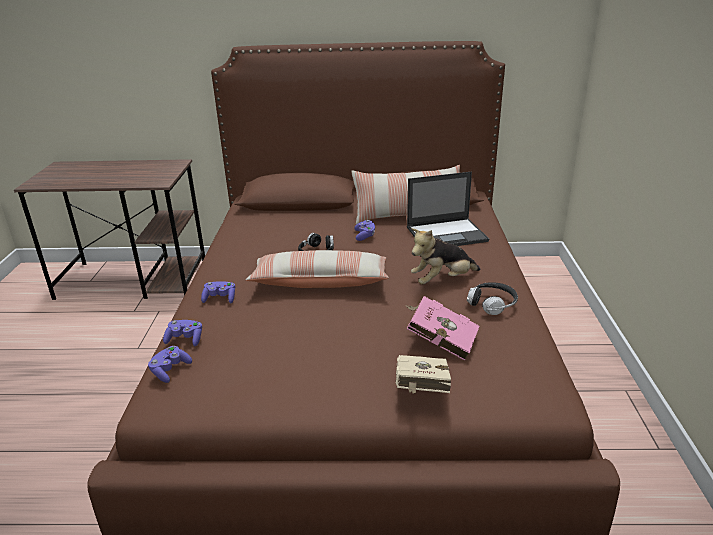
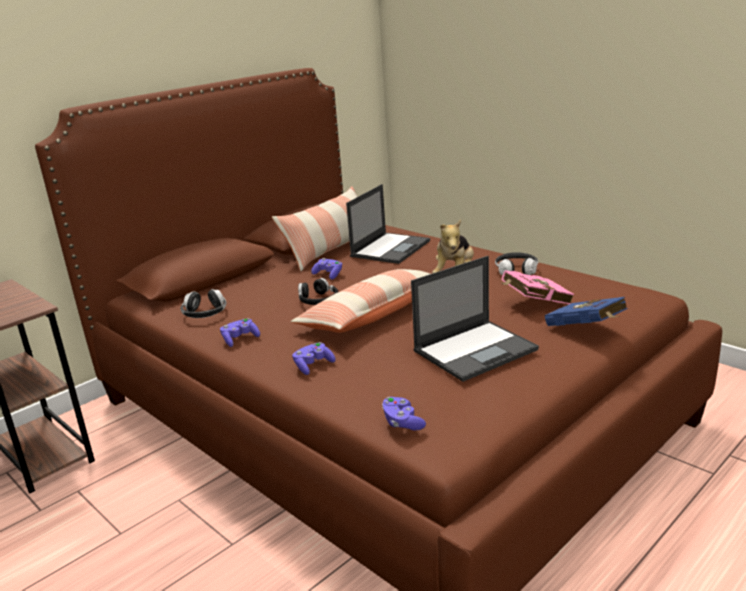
camera: 45 degrees left, 5 degrees down
purple game controller [163,320,202,346] -> purple game controller moved to [220,318,260,347]
beige book [396,355,451,394] -> blue book [545,297,627,326]
none -> headphones [180,289,227,318]
none -> laptop [411,256,539,382]

